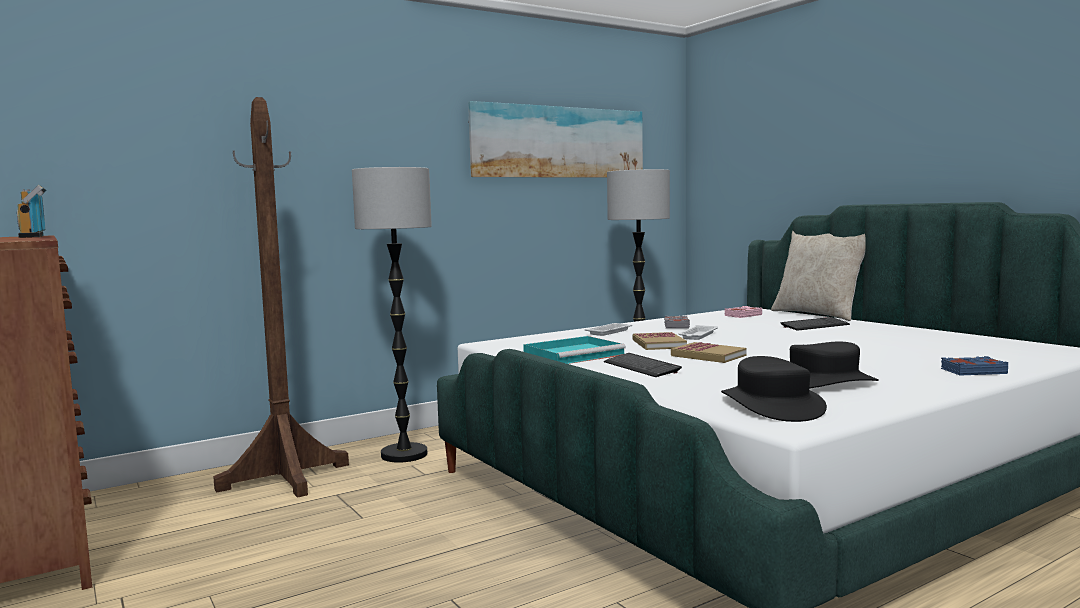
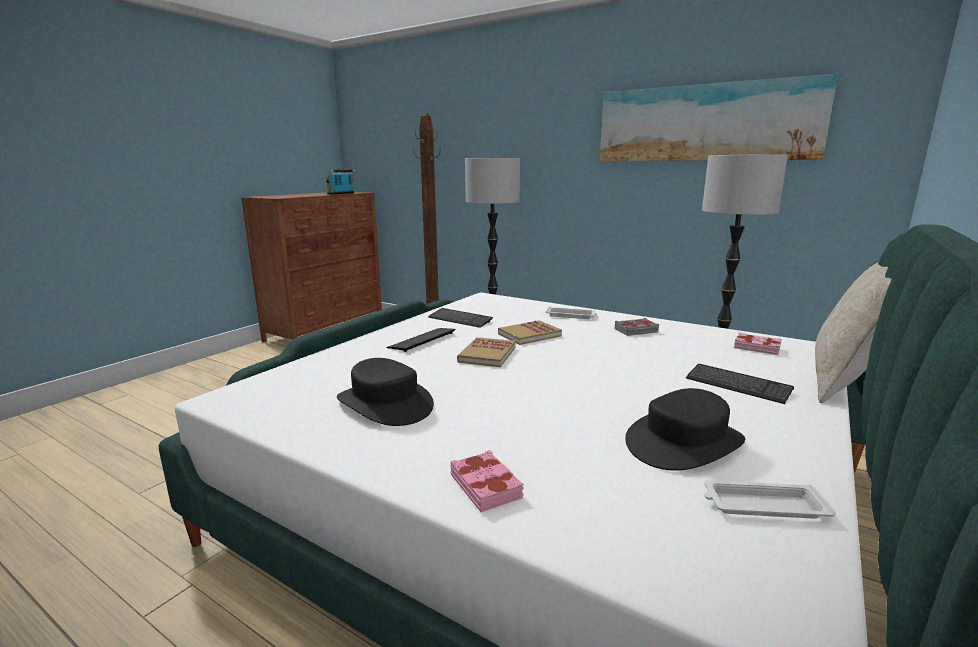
camera: 65 degrees right, 10 degrees up
turquoise tray [523,336,626,364] -> keyboard [428,308,493,328]
white tray [678,325,718,340] -> white tray moved to [704,480,836,519]
black hat [721,356,827,422] -> black hat moved to [625,388,745,471]
blue book [941,356,1009,376] -> pink book [450,450,524,512]

